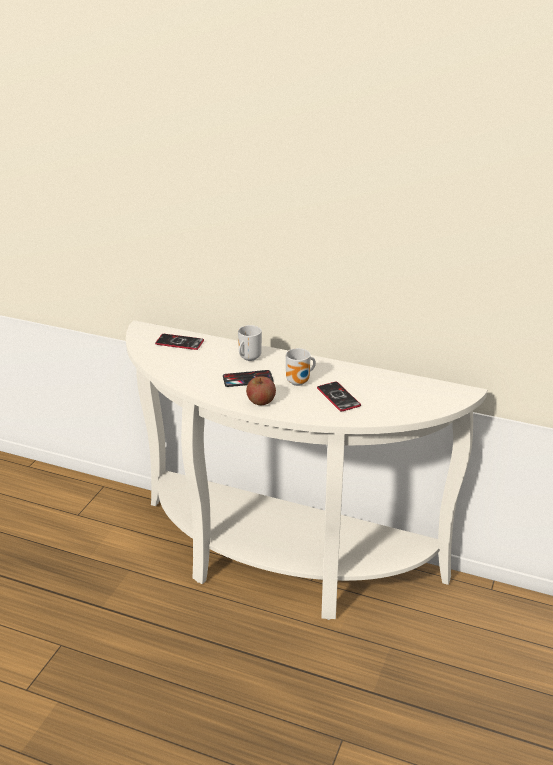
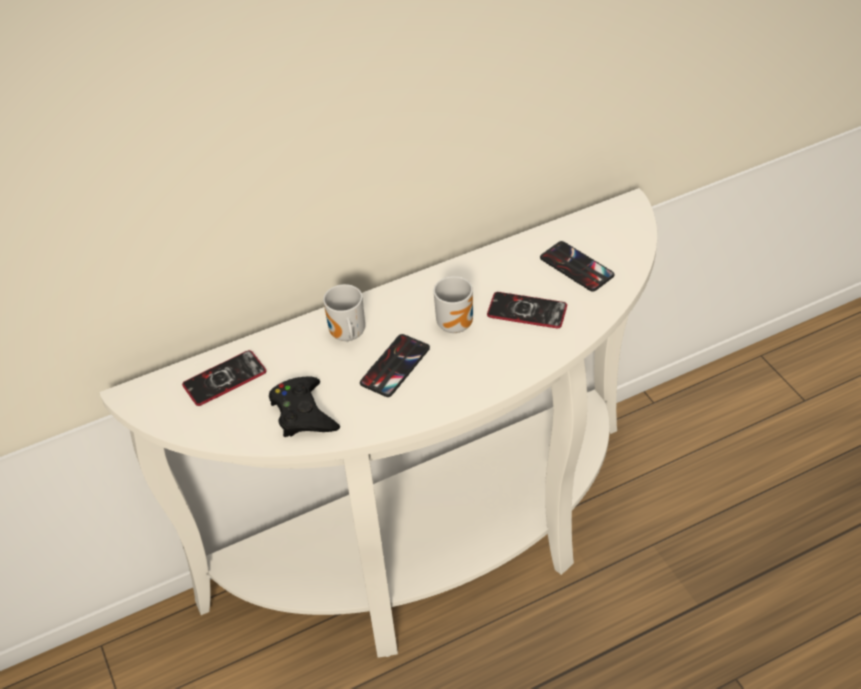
camera: 45 degrees left, 15 degrees up
apple [246,376,276,405] -> none
none -> black game controller [269,376,340,437]
none -> phone [540,241,615,292]

